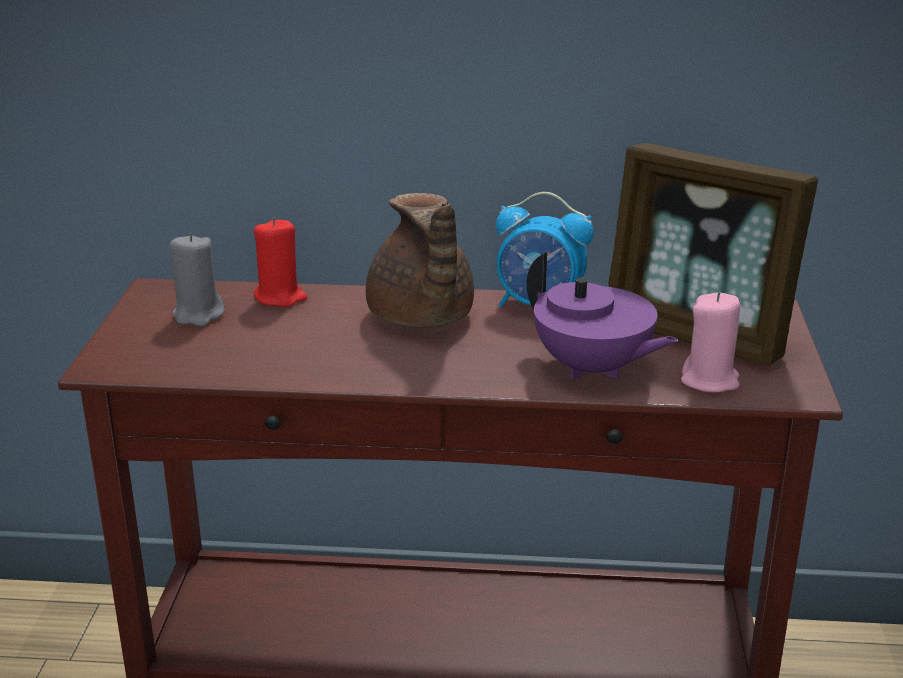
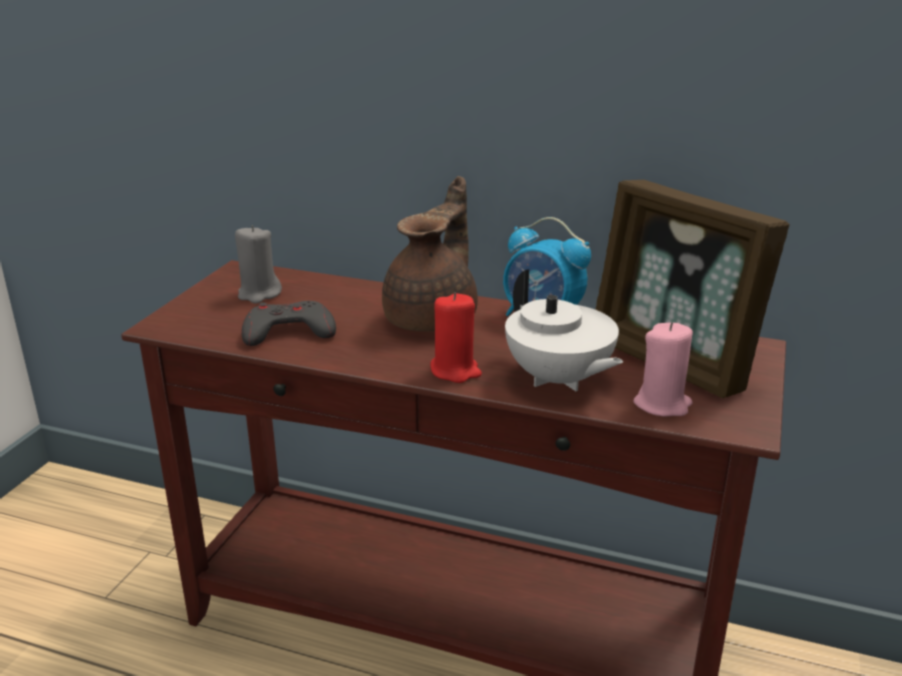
camera: 15 degrees right, 0 degrees up
red candle [254,218,307,307] -> red candle moved to [430,292,482,383]
brown teapot [366,193,474,328] -> brown teapot turned 150 degrees counterclockwise [382,176,478,331]
purple teapot [527,252,678,380] -> white teapot [505,269,623,391]
none -> grey game controller [241,301,336,346]

